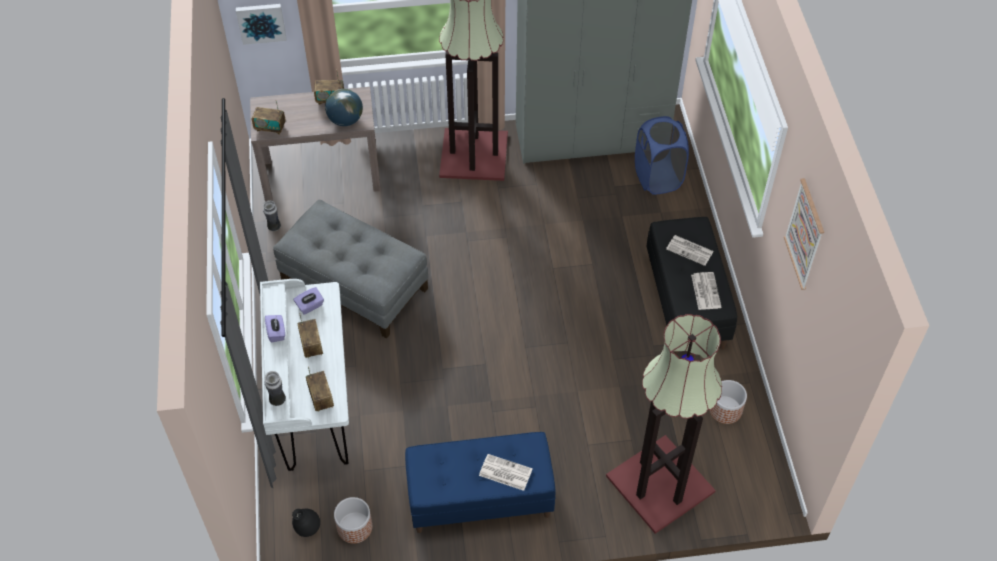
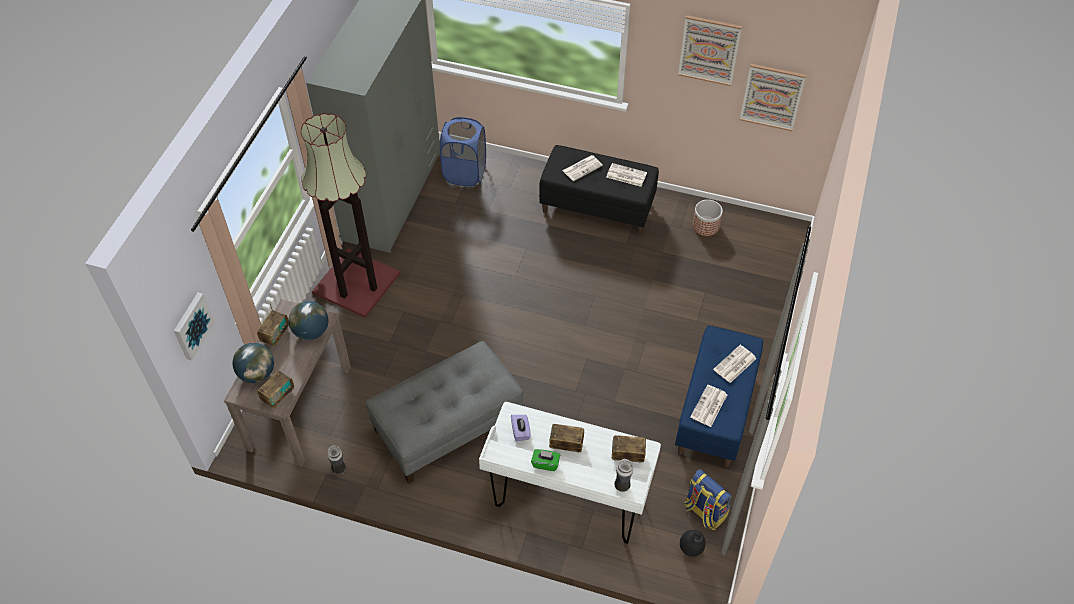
camera: 65 degrees left, 0 degrees up
purple tissue box [265,315,285,342] -> green tissue box [531,449,560,471]
planter [334,497,372,544] -> backpack [685,469,732,530]
floor lamp [606,314,722,534] -> none
none -> globe [232,343,274,383]
none -> newspaper [690,384,728,427]
none -> picture [740,64,806,131]

